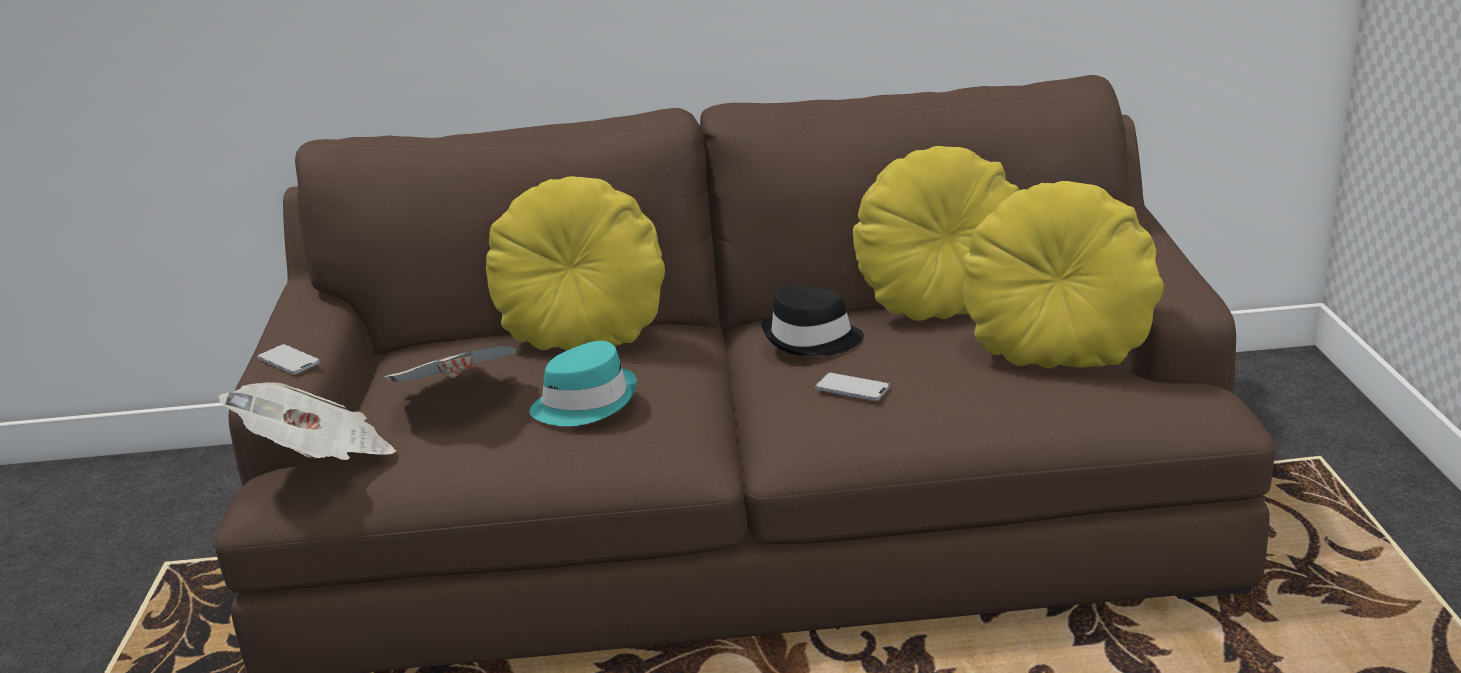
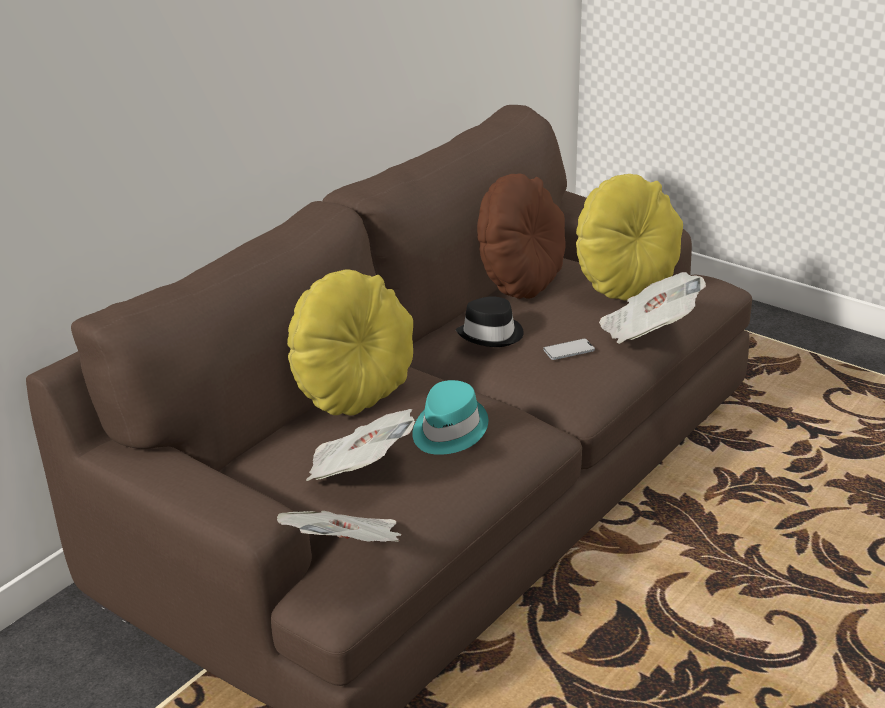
camera: 50 degrees left, 5 degrees up
phone [257,344,320,375] -> none
yellow pillow [853,146,1019,321] -> brown pillow [477,174,566,299]
none -> newspaper [599,272,706,344]

